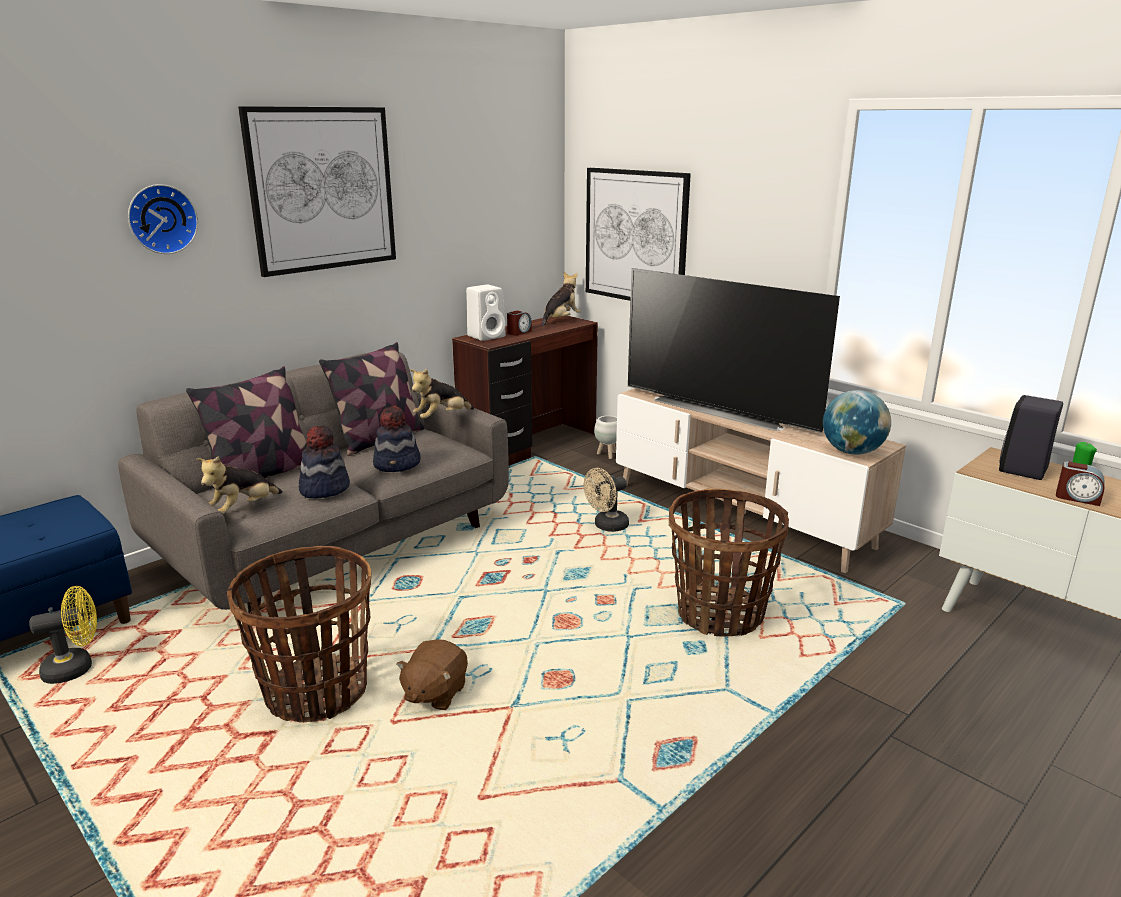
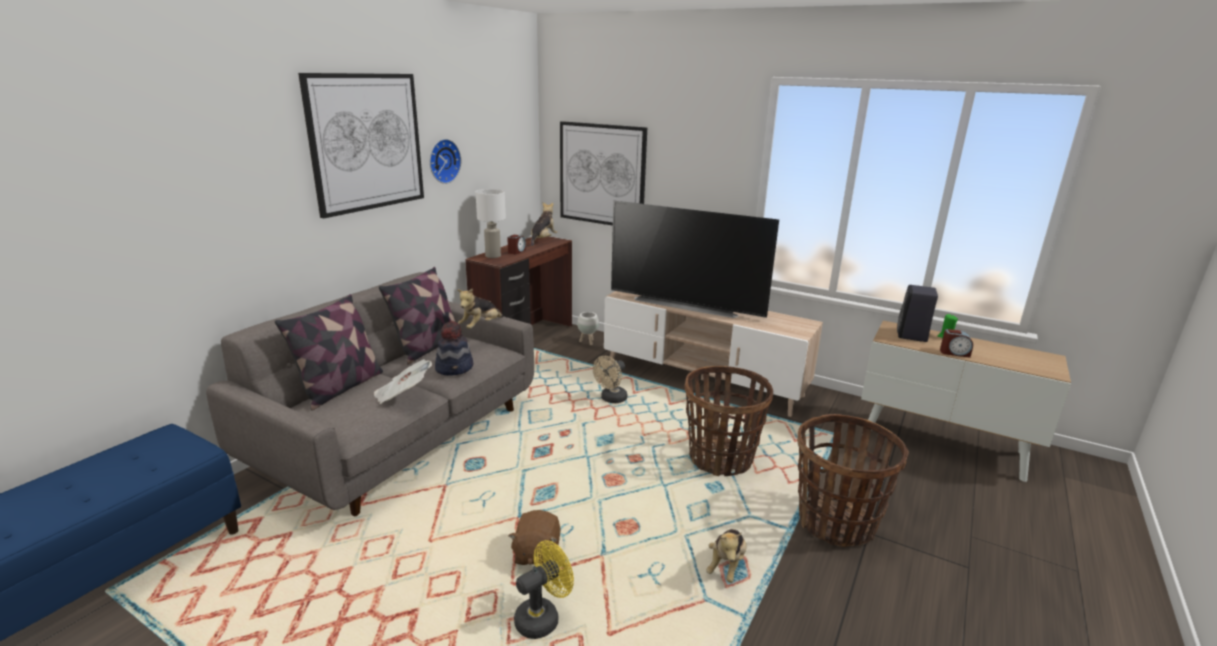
camera: 15 degrees left, 0 degrees up
yellow fan [29,586,97,684] -> yellow fan moved to [514,540,574,639]
wall clock [128,184,198,254] -> wall clock moved to [430,139,461,184]
plush toy [196,456,283,514] -> plush toy moved to [706,529,746,583]
basket [227,546,371,722] -> basket moved to [797,414,908,547]
hat [299,426,350,499] -> newspaper [374,359,432,404]
white speaker [466,284,505,341] -> white table lamp [476,189,506,258]
globe [823,390,891,455] -> none

